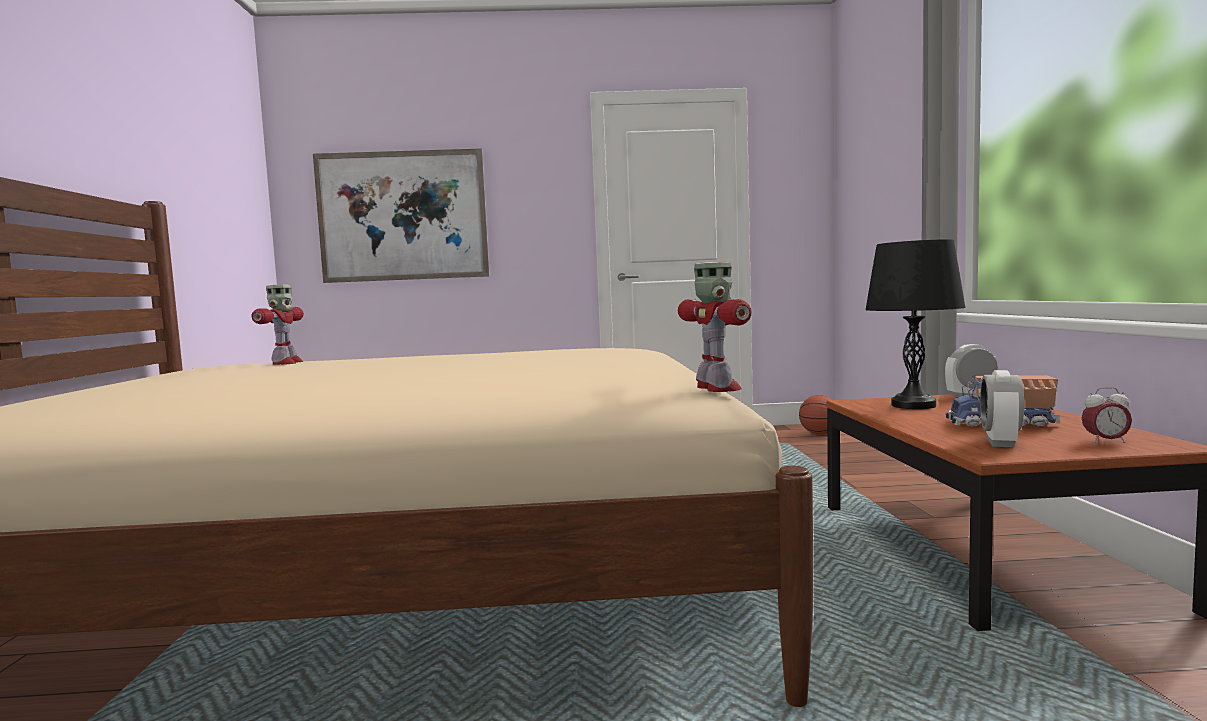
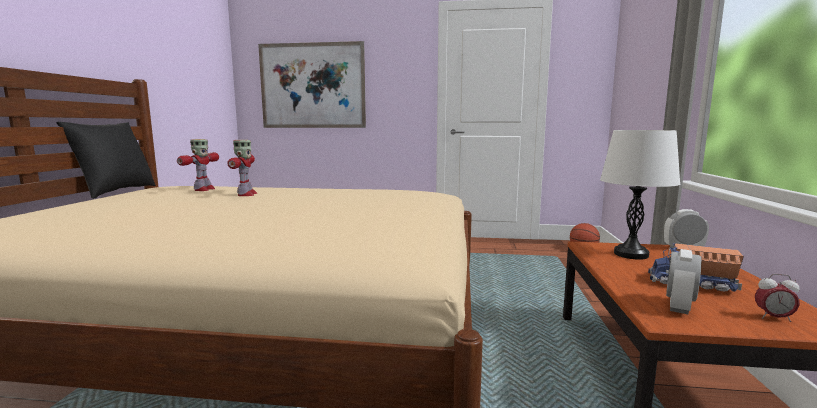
camera: 10 degrees right, 5 degrees up
toy robot [678,262,752,392] -> toy robot moved to [227,140,257,196]
black table lamp [865,239,965,409] -> white table lamp [600,130,680,260]
none -> black pillow [56,122,156,199]

